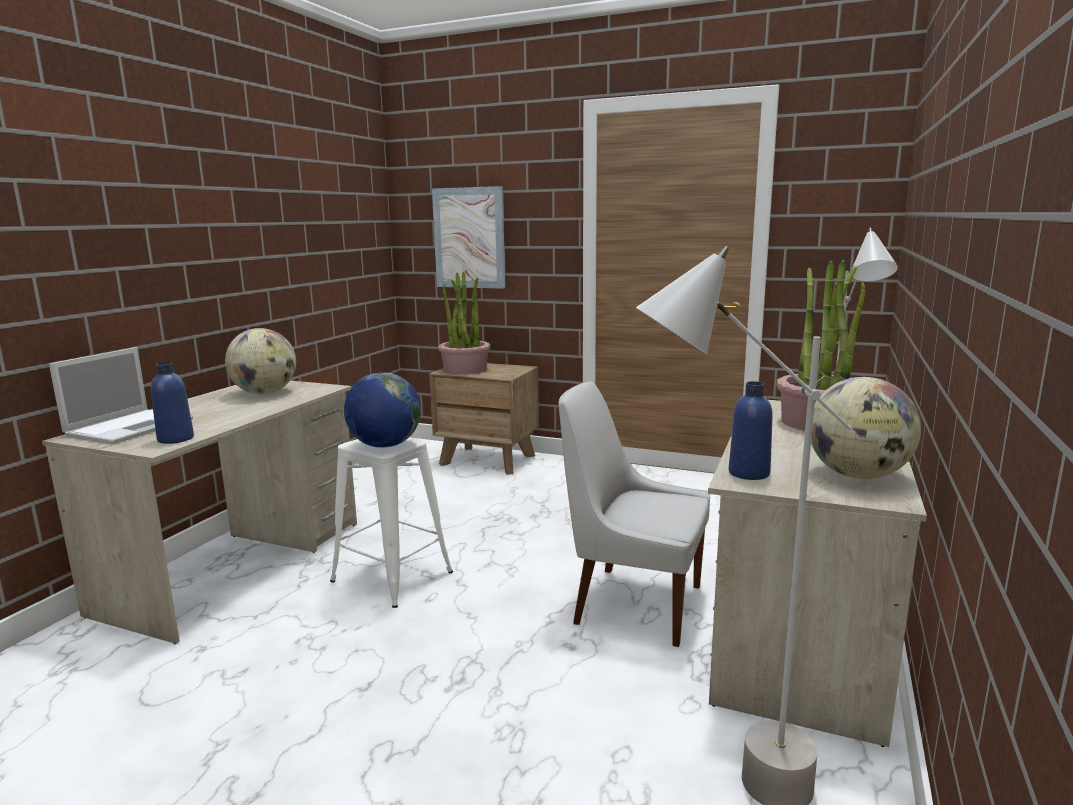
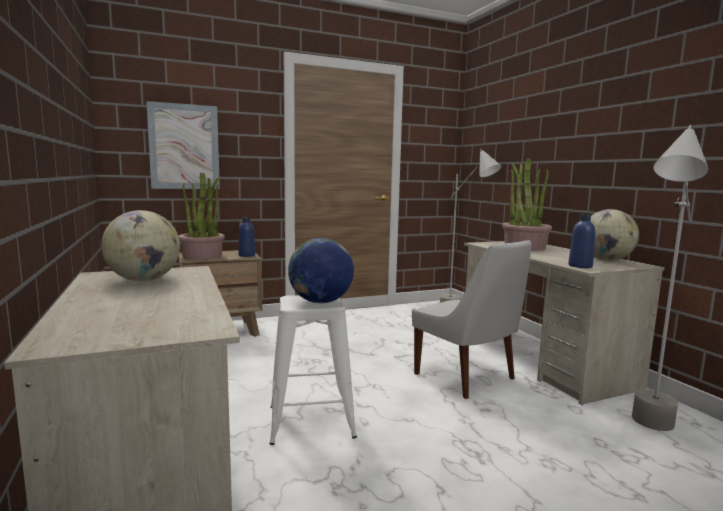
camera: 45 degrees left, 5 degrees down
laptop [49,347,193,445] -> none
blue bottle [151,362,194,444] -> blue bottle moved to [238,217,255,257]
white chair [559,381,710,647] -> white chair turned 105 degrees counterclockwise [412,240,532,399]

